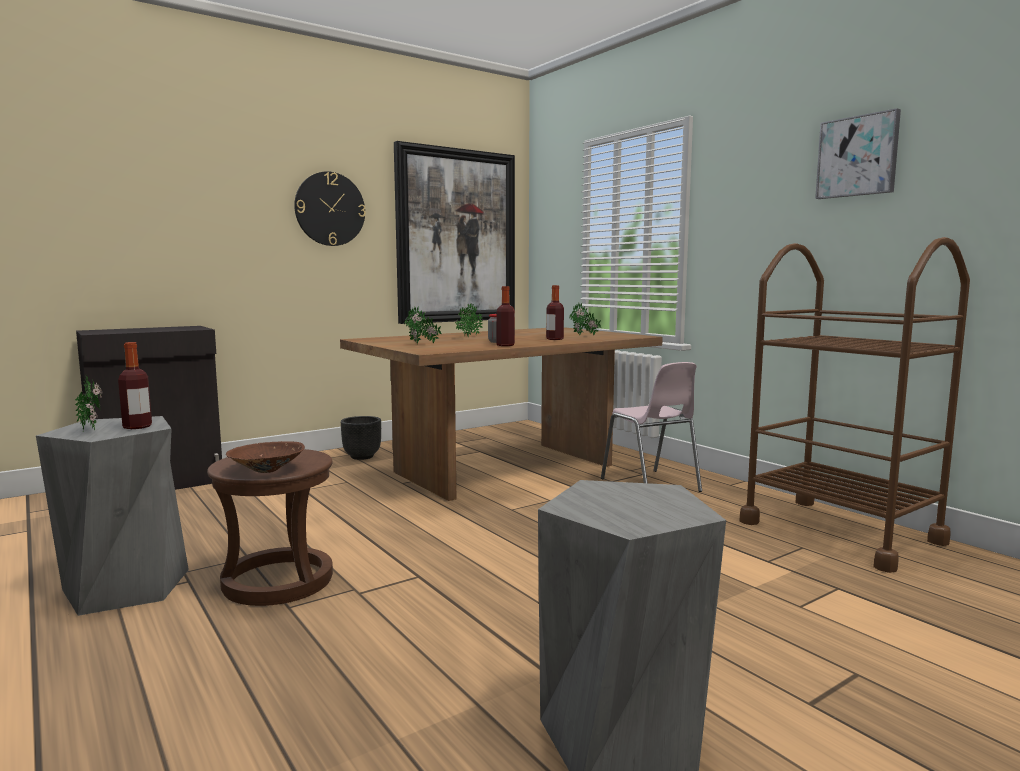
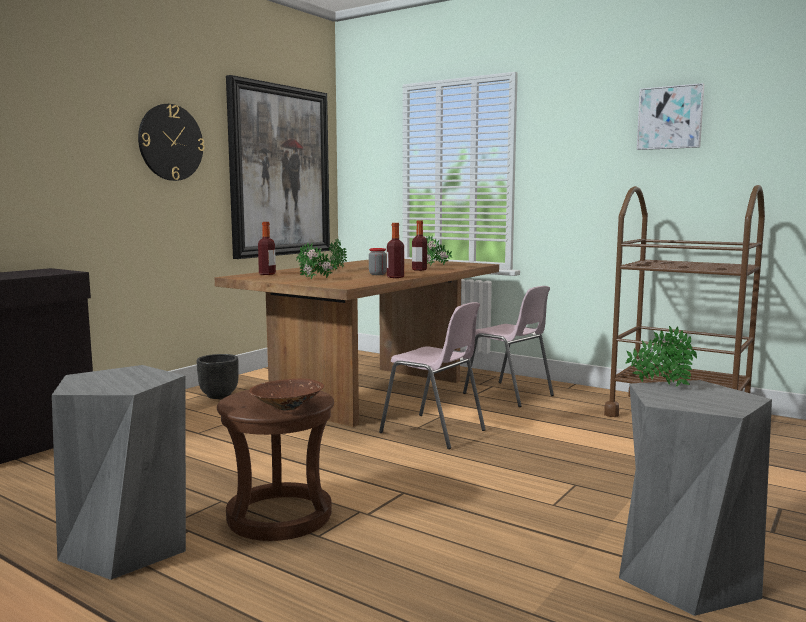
camera: 20 degrees left, 0 degrees up
potted plant [75,377,103,431] -> potted plant moved to [625,326,697,387]
bottle [118,342,152,429] -> bottle moved to [258,222,276,275]
none -> pink chair [379,302,486,449]

